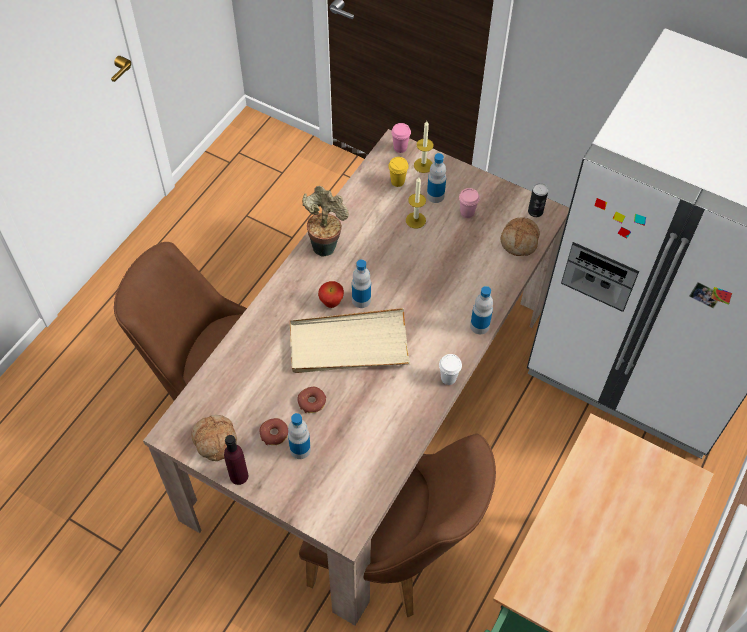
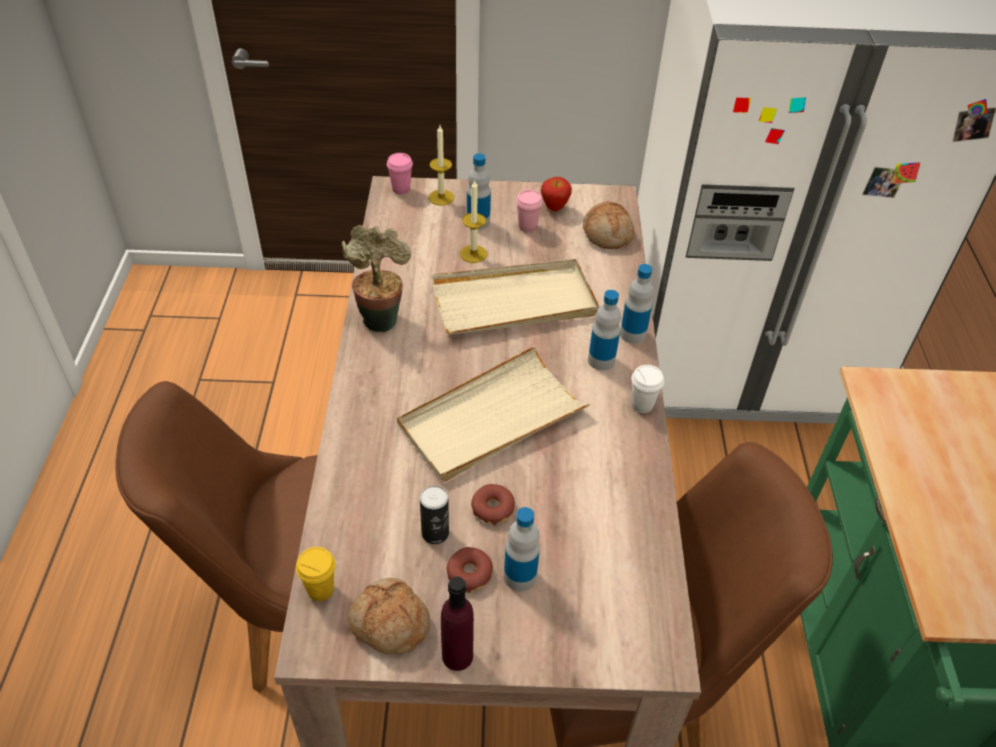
camera: 30 degrees left, 10 degrees down
apple [318,281,344,308] -> apple moved to [541,177,572,211]
bottle [352,259,371,308] -> bottle moved to [588,290,621,371]
yellow cup [388,157,409,187] -> yellow cup moved to [296,547,336,601]
can [528,183,548,217] -> can moved to [420,486,449,544]
none -> beige tray [431,259,599,335]

